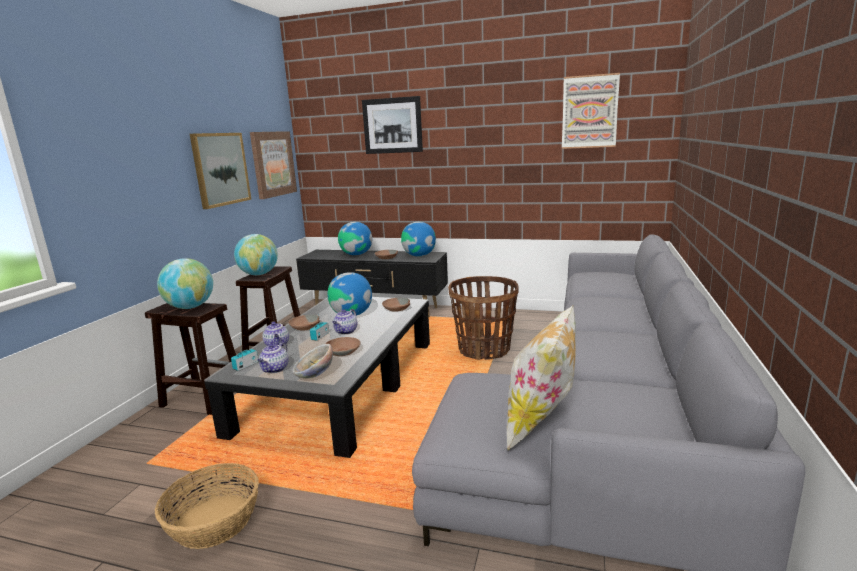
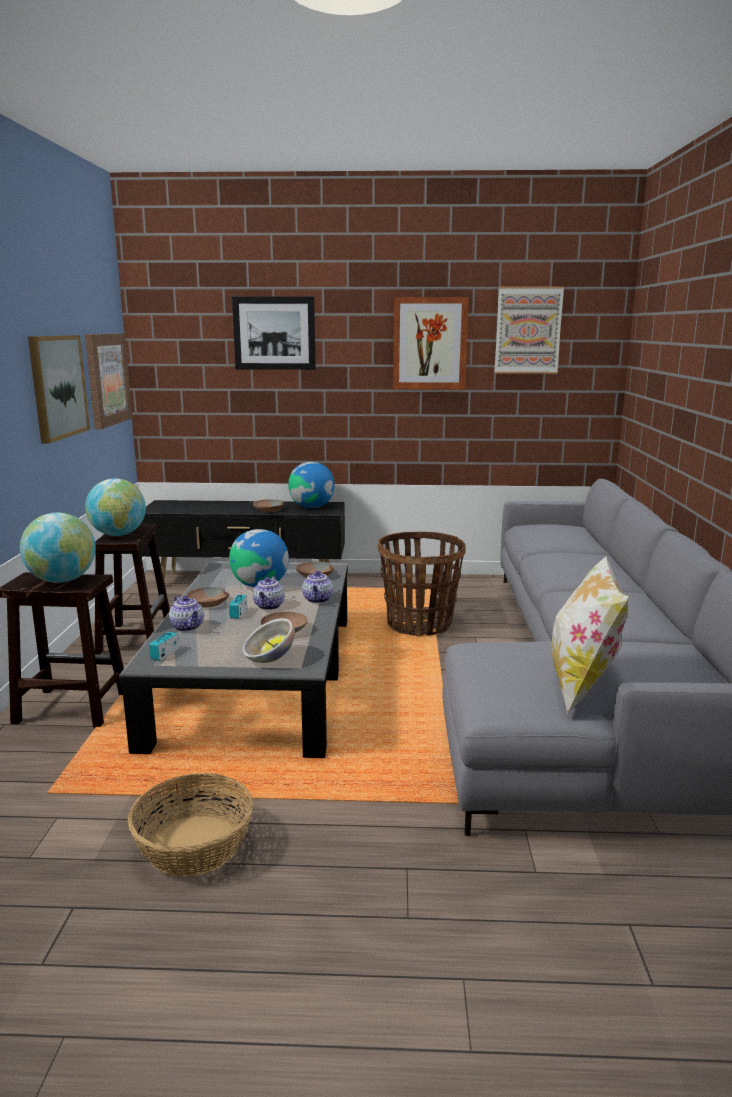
camera: 15 degrees left, 0 degrees up
teapot [258,342,289,373] -> teapot moved to [302,571,333,603]
globe [338,222,372,255] -> none
none -> picture [393,297,469,390]

